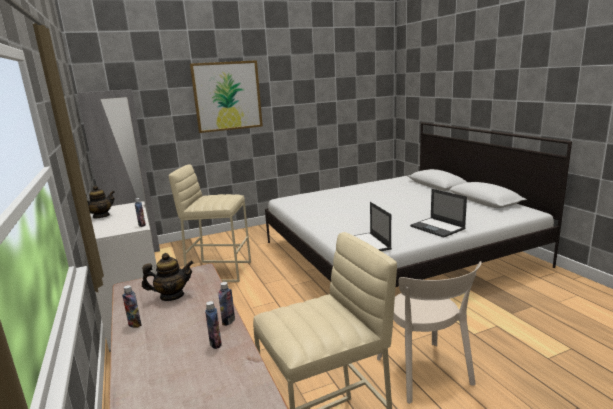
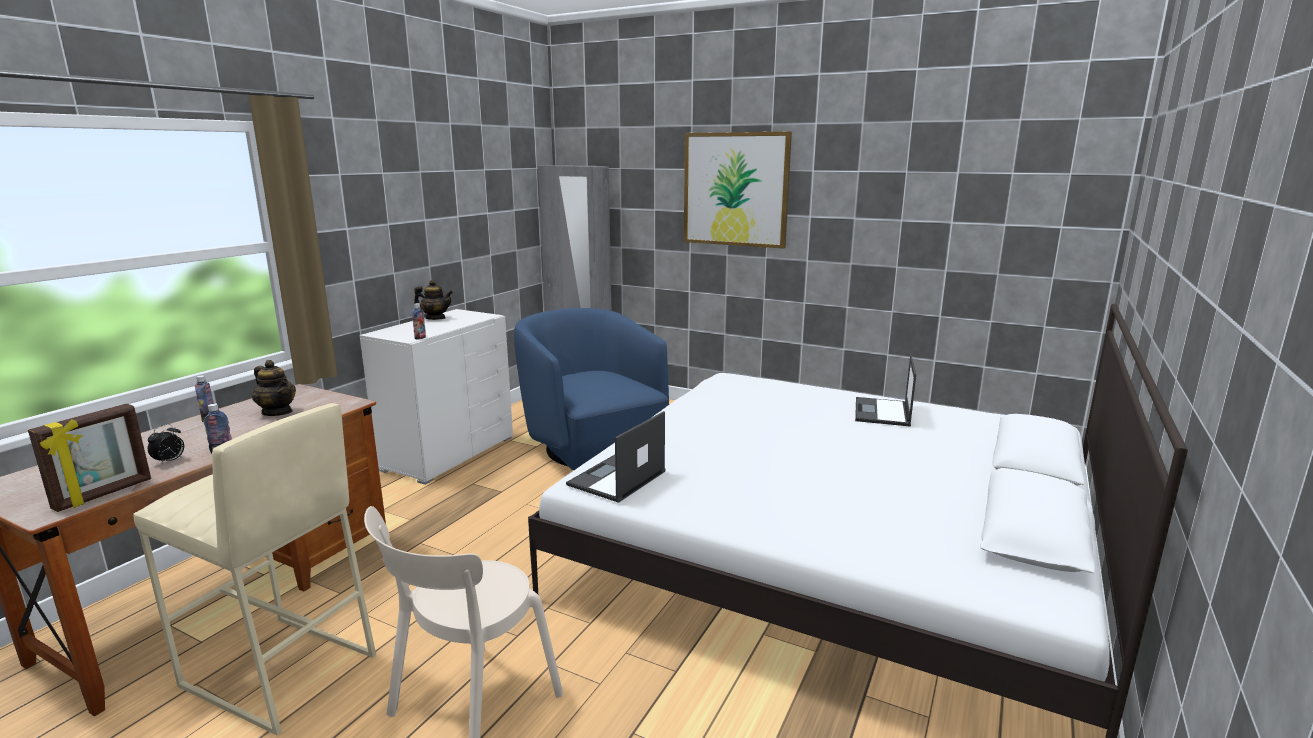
camera: 50 degrees right, 0 degrees up
beige stool [169,165,251,282] -> blue armchair [514,308,669,470]
bottle [205,301,222,349] -> alarm clock [148,424,184,465]
laptop [410,189,467,238] -> laptop moved to [855,355,916,427]
none -> picture frame [28,404,151,512]

